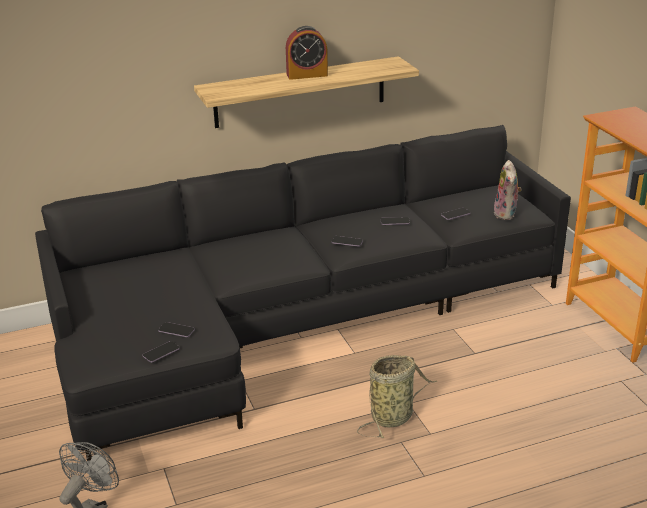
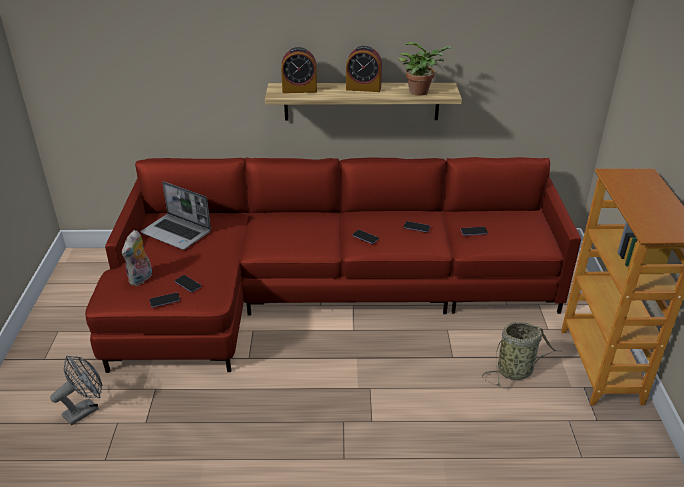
camera: 20 degrees right, 5 degrees up
black sofa [35,125,571,461] -> red sofa [85,157,581,373]
basket [357,355,438,438] -> basket moved to [482,322,563,387]
plush toy [493,160,522,220] -> plush toy moved to [122,230,152,286]
none -> laptop [140,181,211,250]
none -> alarm clock [281,47,317,93]
none -> potted plant [398,42,452,96]

